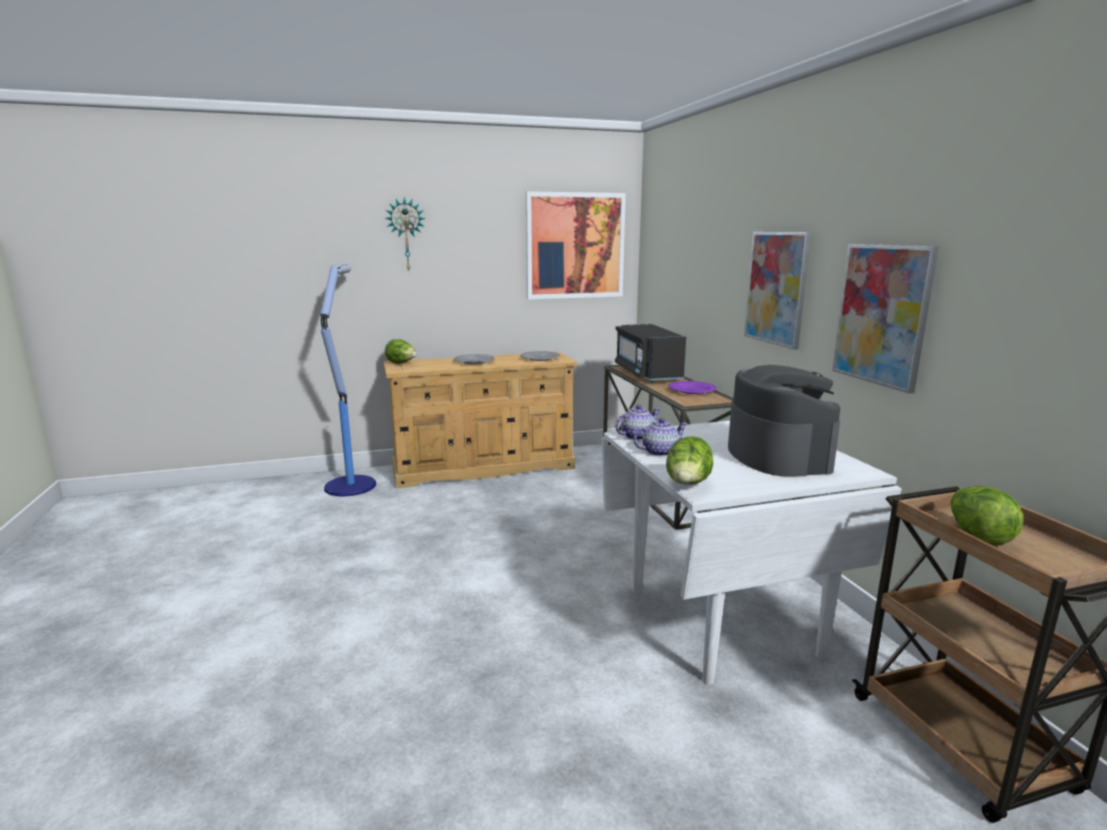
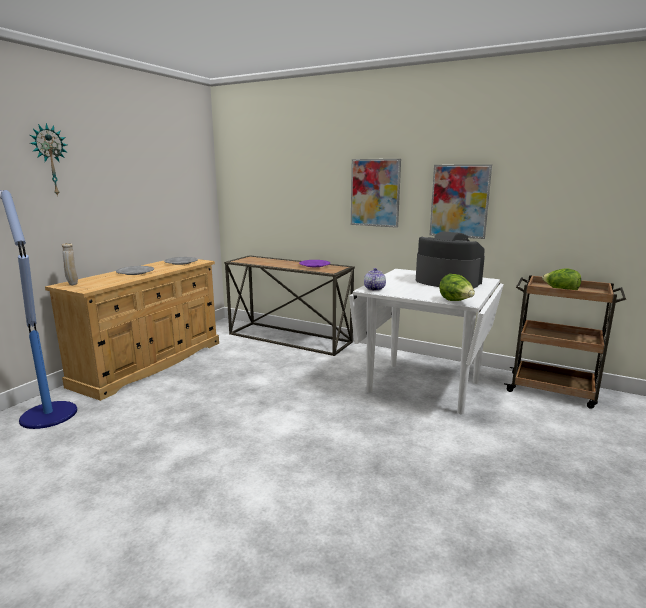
camera: 45 degrees left, 0 degrees up
lettuce [385,339,417,364] -> beige vase [62,243,78,285]
picture [526,191,626,299] -> none
black microwave [615,324,686,382] -> none
teapot [634,418,687,456] -> none

